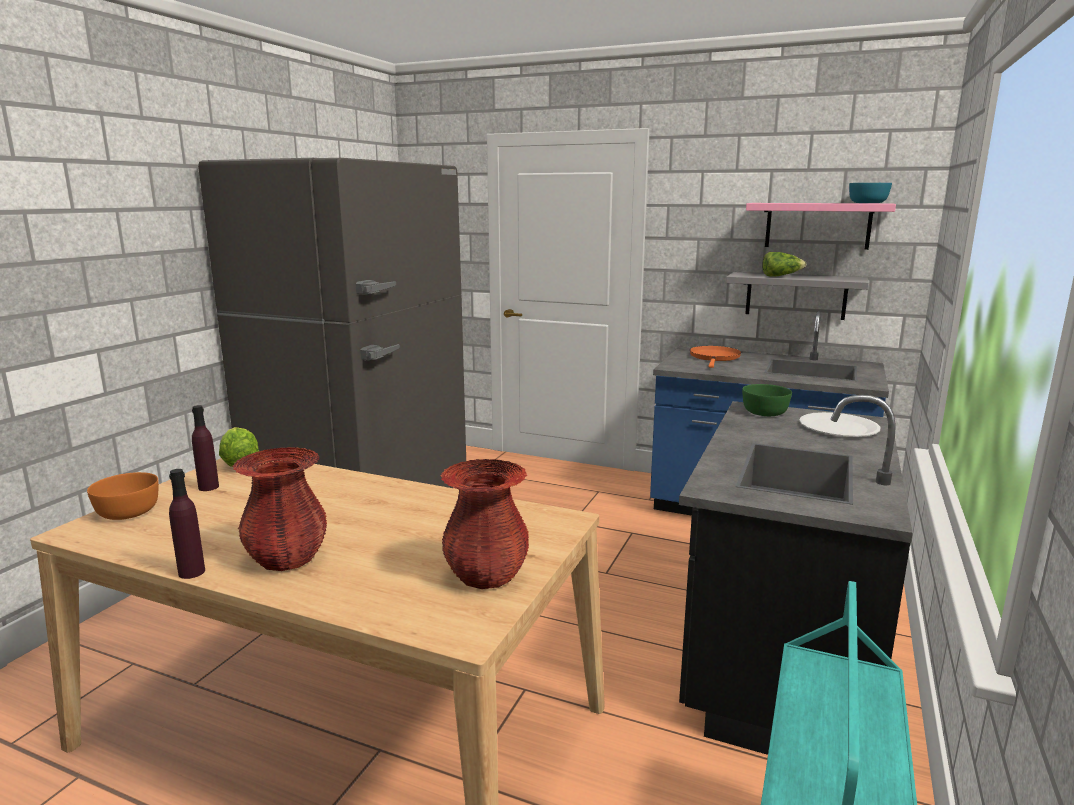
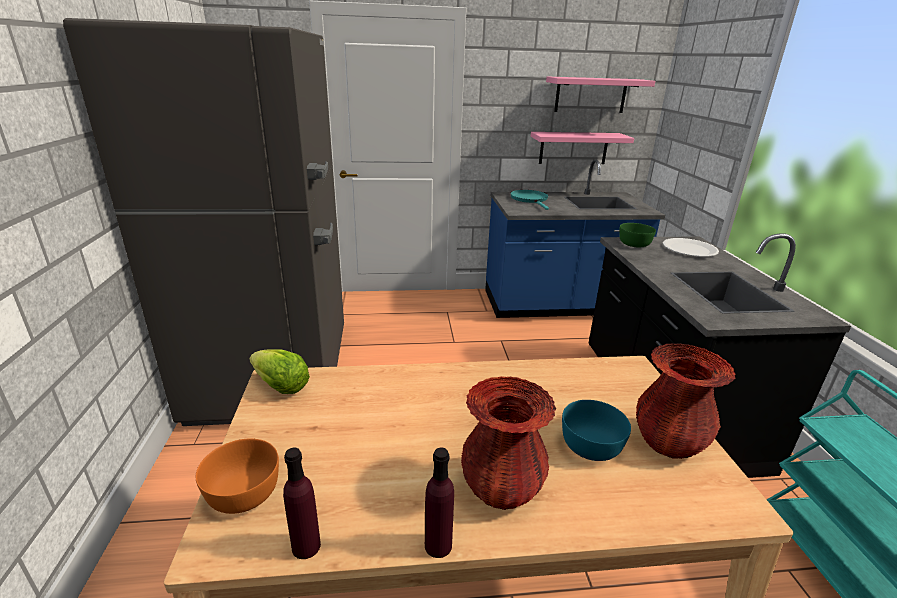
camera: 30 degrees left, 10 degrees up
purple bottle [192,405,219,491] -> purple bottle moved to [283,448,321,559]
orange frying pan [690,346,741,368] -> turquoise frying pan [510,190,549,210]
grey shelf [726,272,869,320] -> pink shelf [531,132,634,164]
lettuce [762,252,806,277] -> none
turquoise bowl [849,183,892,203] -> turquoise bowl moved to [562,400,631,461]

